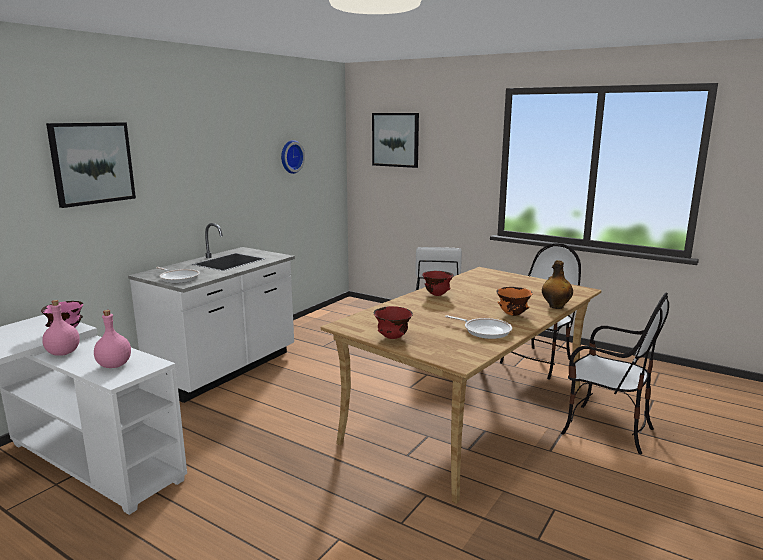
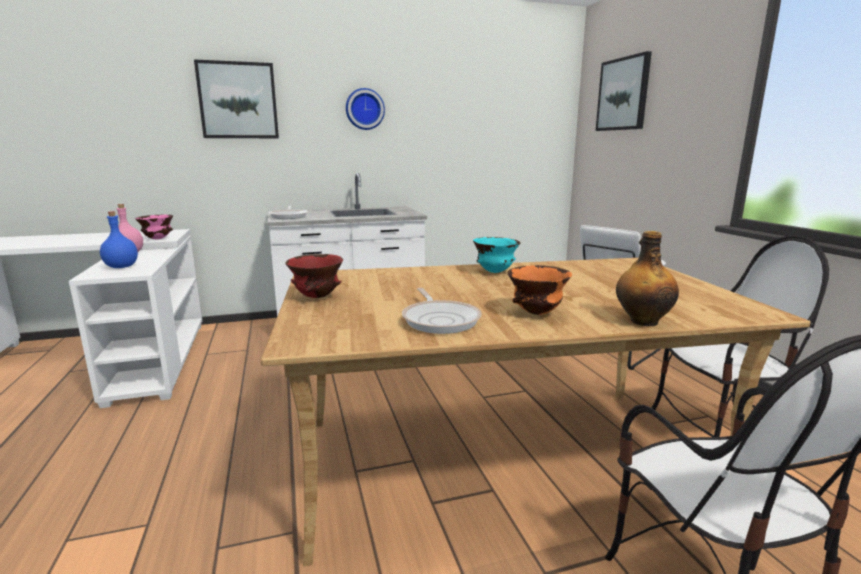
camera: 40 degrees right, 0 degrees up
pink bottle [94,310,131,368] -> blue bottle [100,211,138,268]
wall clock [281,140,305,174] -> wall clock moved to [346,88,385,130]
red bowl [422,271,454,296] -> turquoise bowl [473,237,520,273]

